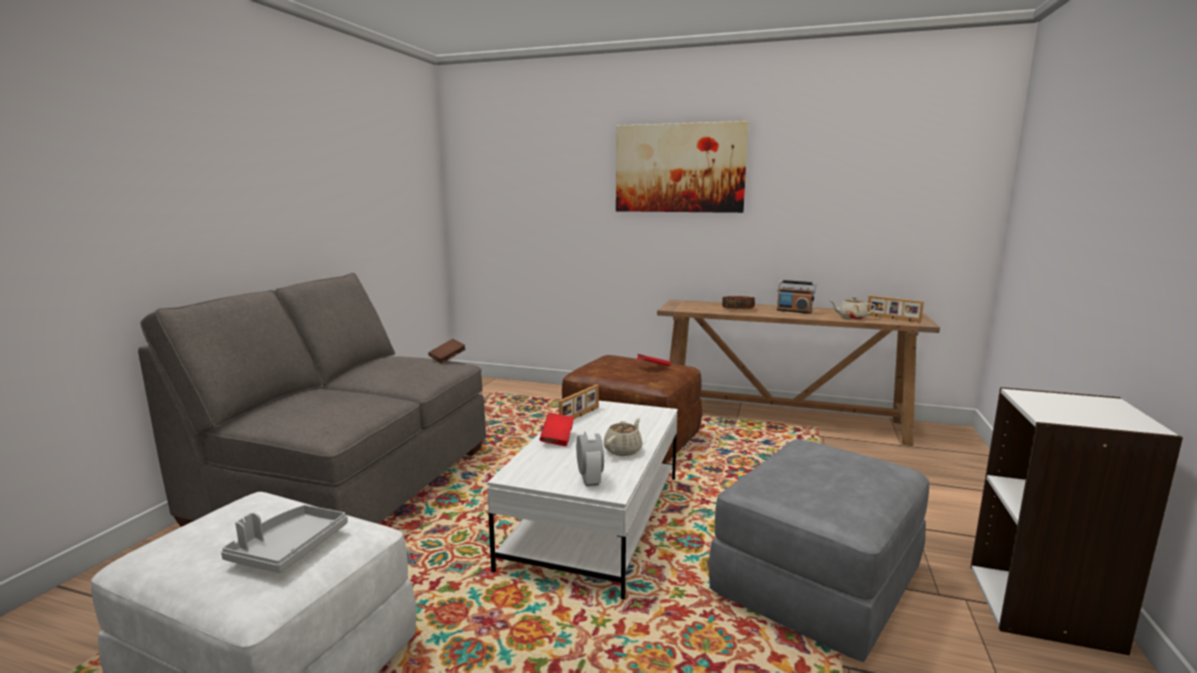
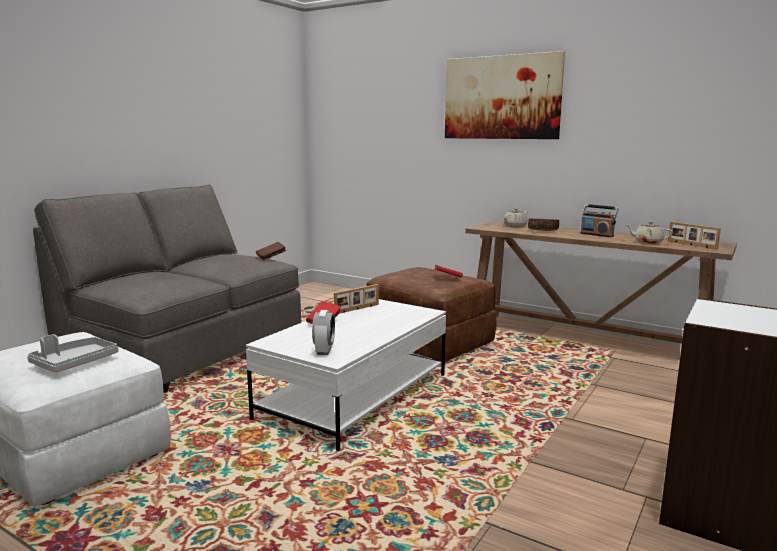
camera: 15 degrees right, 0 degrees up
beige teapot [604,418,642,456] -> beige teapot moved to [504,208,528,227]
grey ottoman [708,439,929,662] -> none

